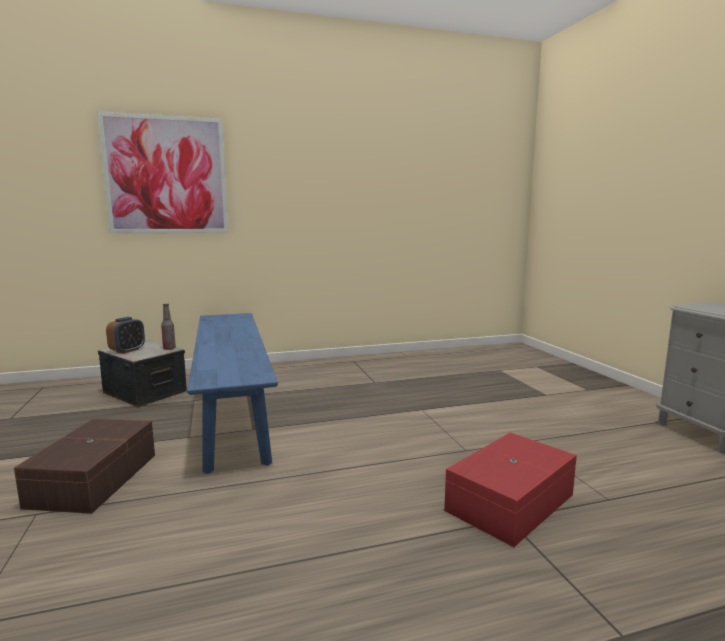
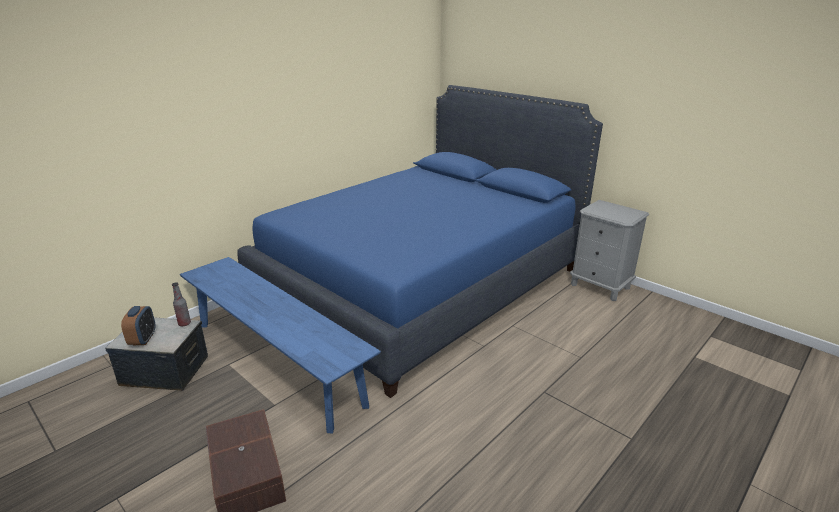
camera: 30 degrees left, 15 degrees up
picture [97,111,228,233] -> none
red storage box [444,432,577,547] -> none
none -> blue bed [237,85,603,398]

